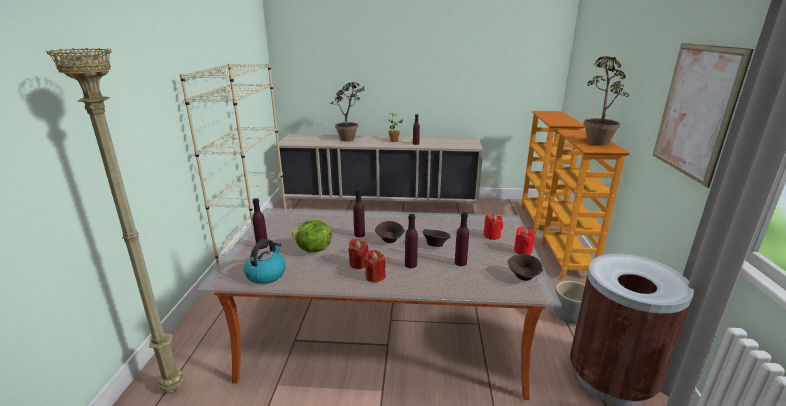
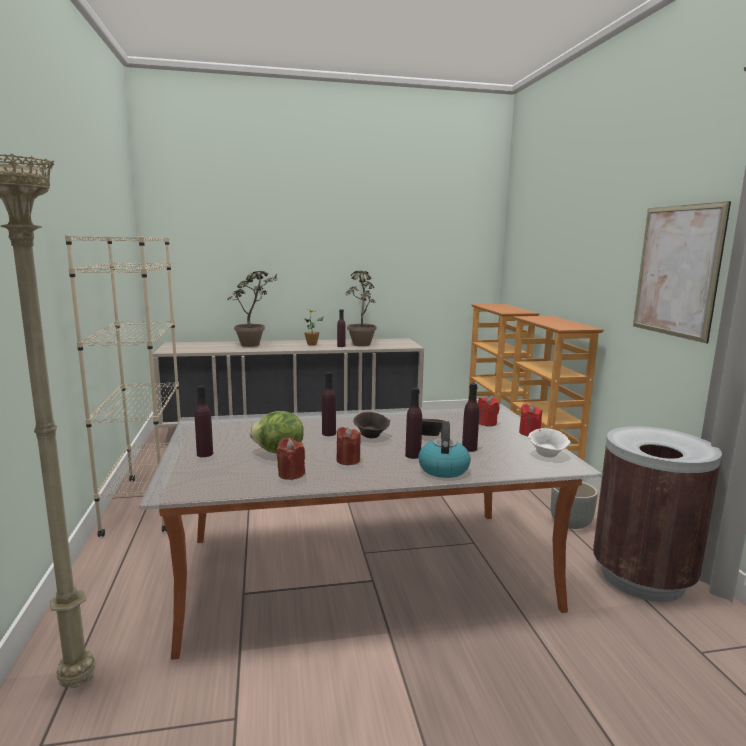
camera: 15 degrees left, 10 degrees down
kettle [244,239,286,284] -> kettle moved to [418,421,471,478]
red candle [364,250,386,283] -> red candle moved to [276,438,305,480]
brown bowl [508,254,543,281] -> white bowl [528,428,571,458]
potted plant [583,56,629,146] -> potted plant moved to [346,271,376,346]

